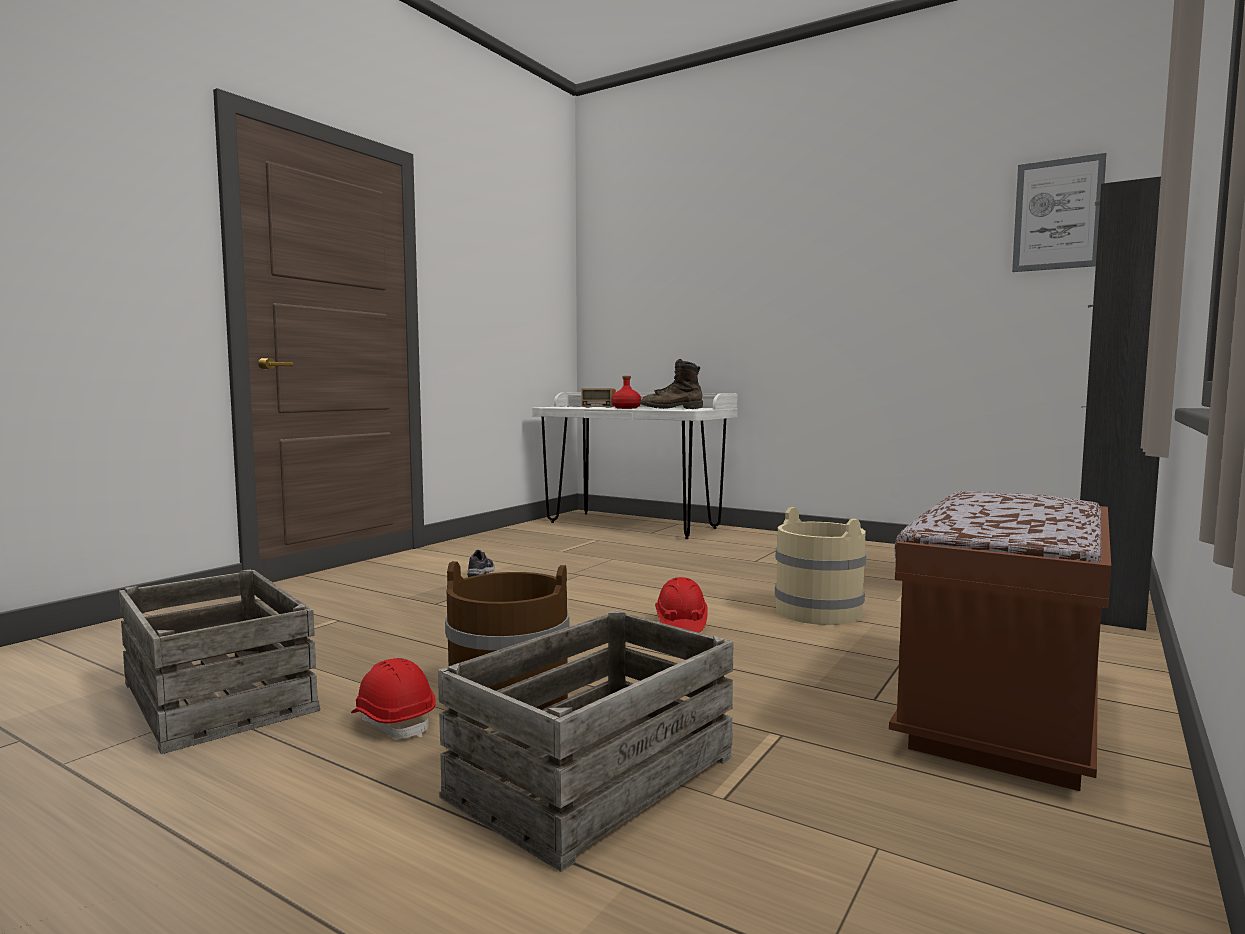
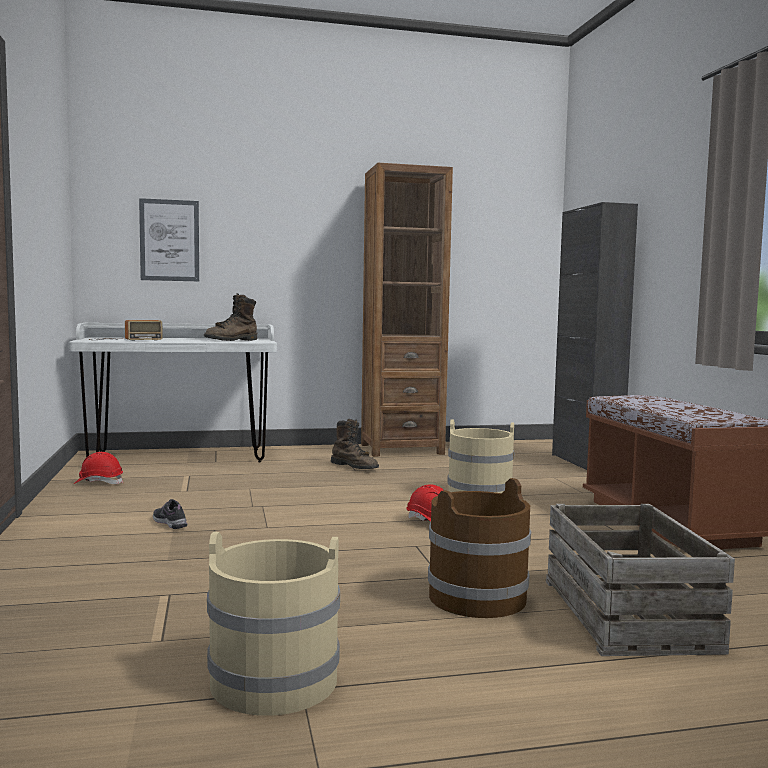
camera: 45 degrees left, 0 degrees up
crate [119,570,320,754] -> beige bucket [207,532,340,716]
red hard hat [351,658,436,739] -> red hard hat moved to [74,452,123,484]
red bottle [612,376,642,409] -> none
picture [1012,153,1107,272] -> picture moved to [139,198,199,281]
none -> brown boot [331,419,379,469]
none -> brown bookcase [361,163,453,457]

